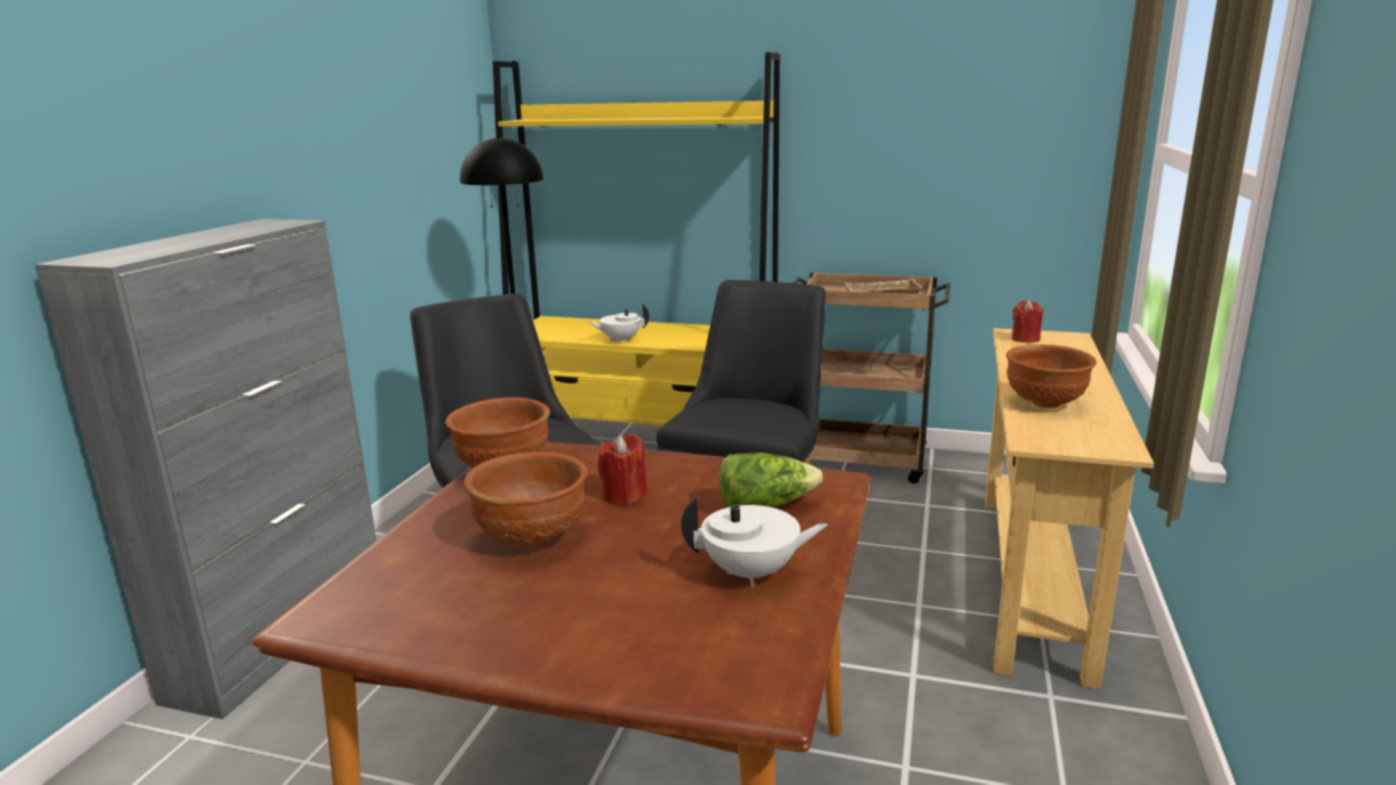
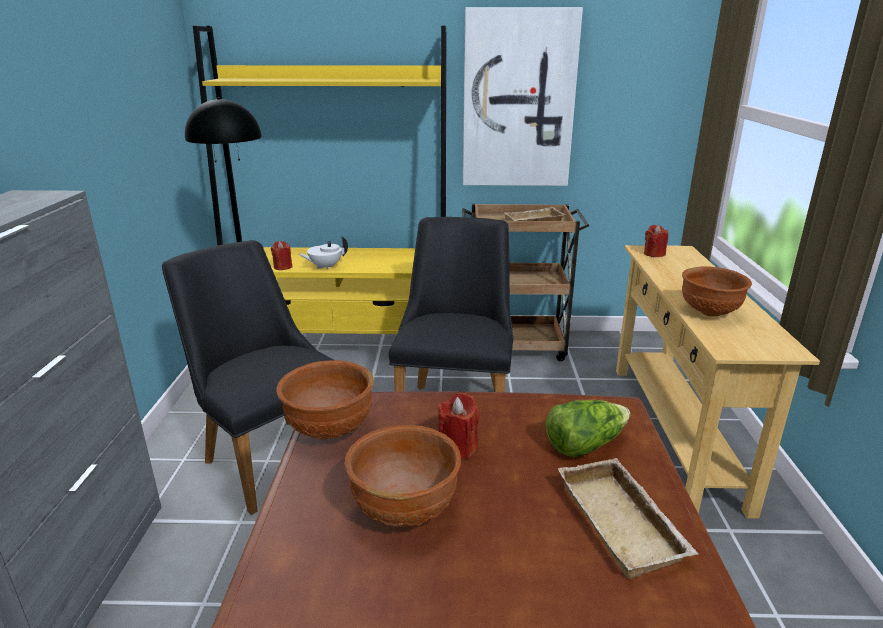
camera: 15 degrees left, 5 degrees up
white teapot [681,497,828,587] -> beige tray [558,458,699,579]
none -> red candle [271,241,292,270]
none -> picture [463,7,583,186]

